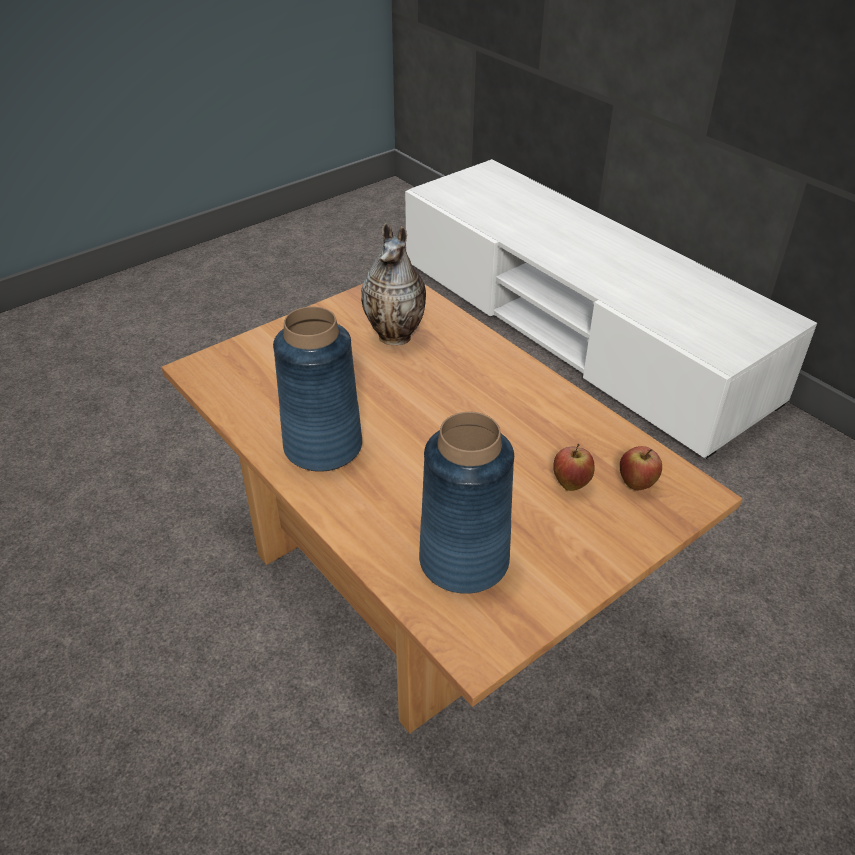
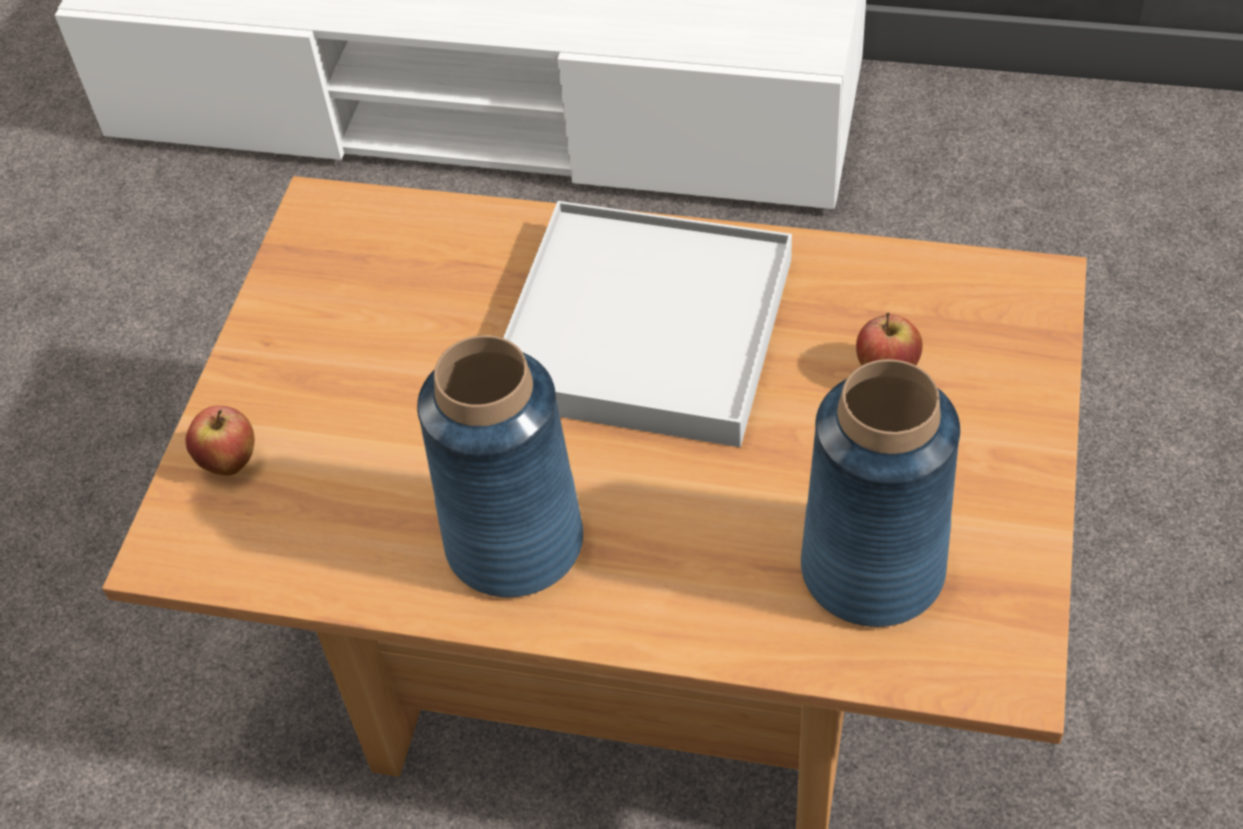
camera: 35 degrees left, 10 degrees up
vase [361,223,426,345] -> none
apple [620,446,662,491] -> apple moved to [186,406,255,476]
none -> white tray [503,201,792,447]

